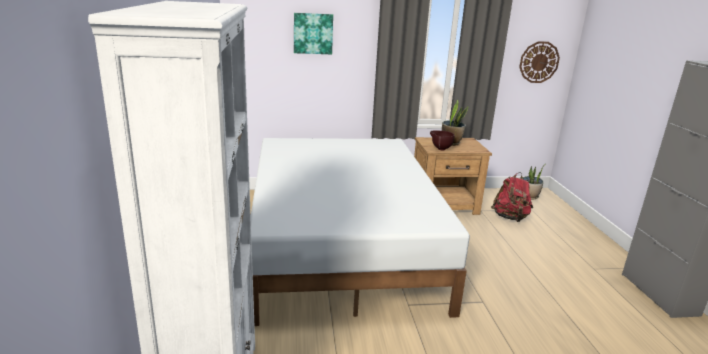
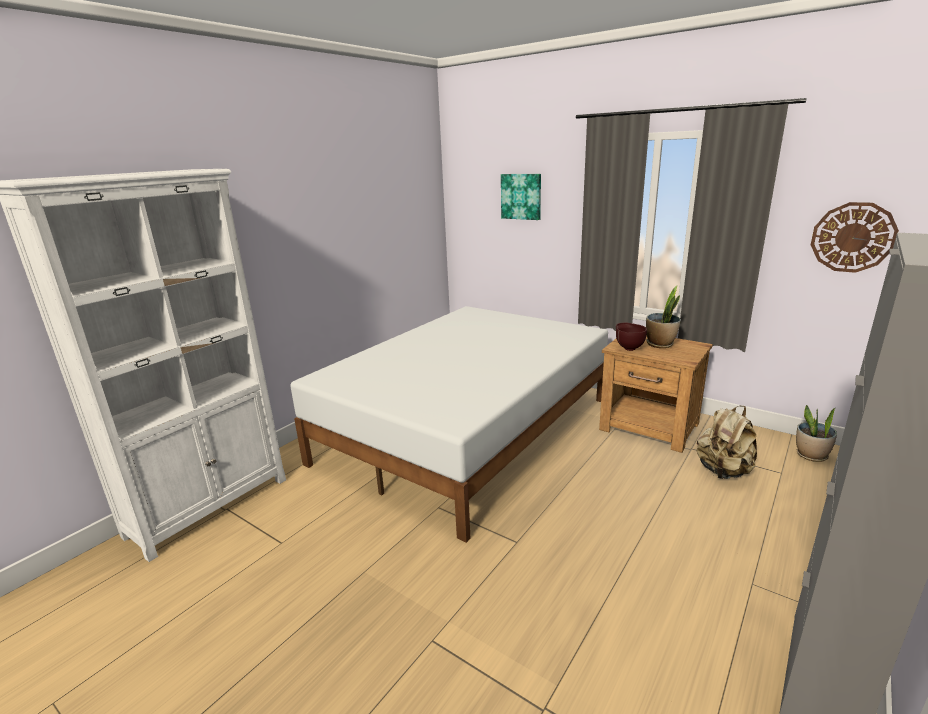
camera: 45 degrees right, 0 degrees up
red backpack [491,172,533,222] -> beige backpack [696,406,757,479]

